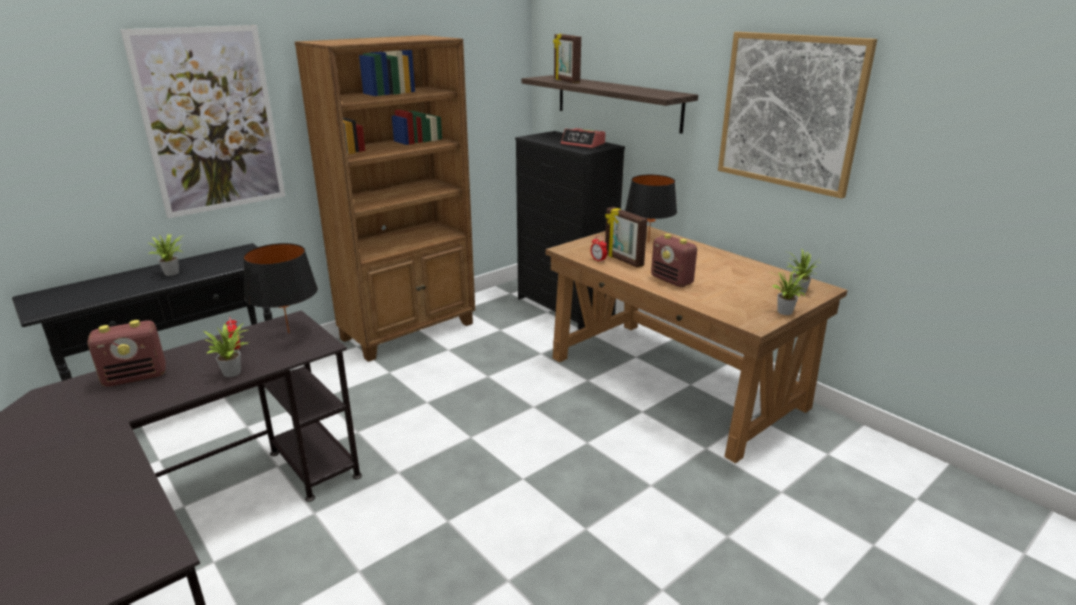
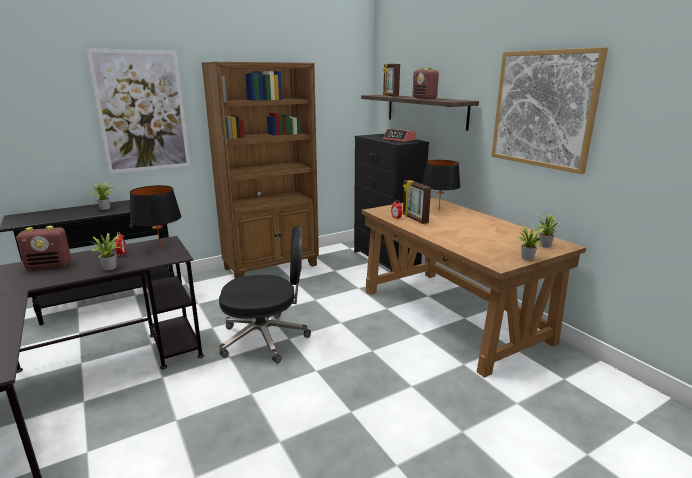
camera: 10 degrees right, 5 degrees down
radio [651,234,698,287] -> radio moved to [413,68,440,99]
none -> black office chair [219,226,311,363]

